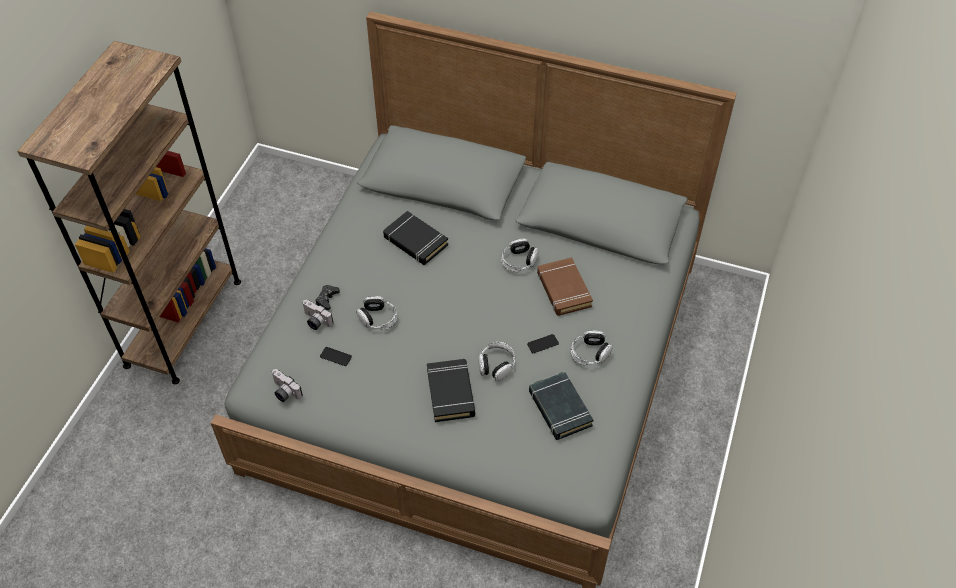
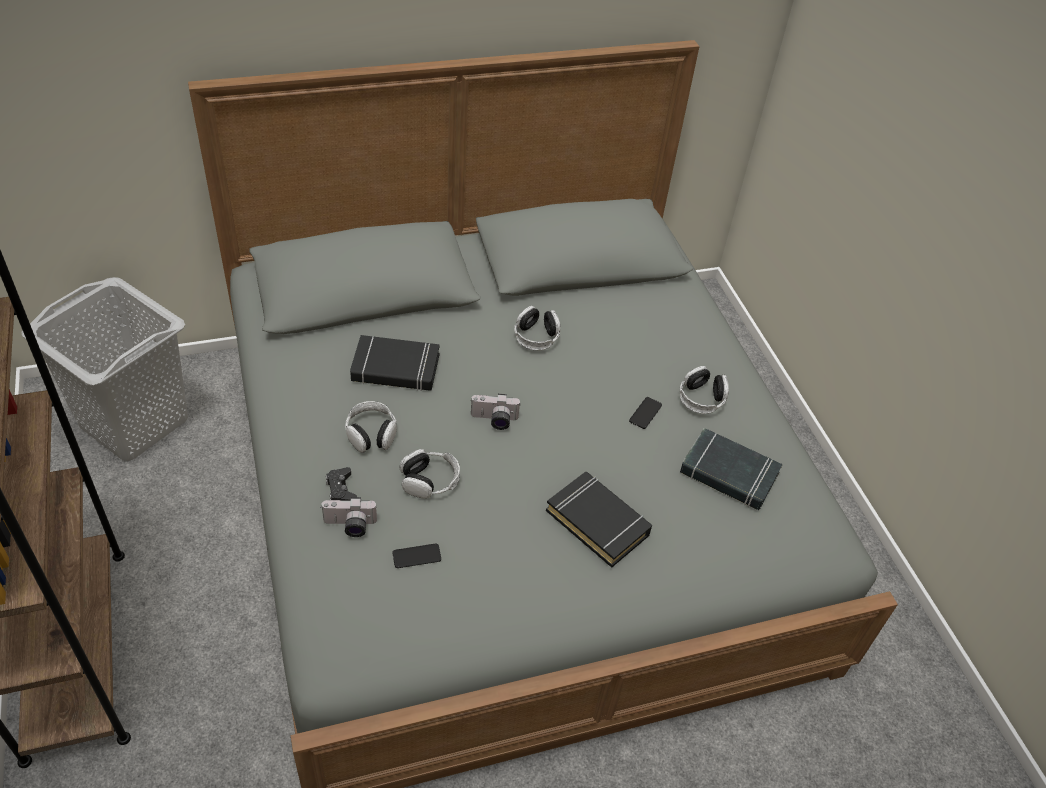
camera: 40 degrees left, 5 degrees down
camera [272,369,303,402] -> camera moved to [471,394,521,430]
headphones [479,342,515,381] -> headphones moved to [345,401,397,453]
brown book [537,257,593,316] -> none
none -> grey laundry basket [21,277,188,461]

